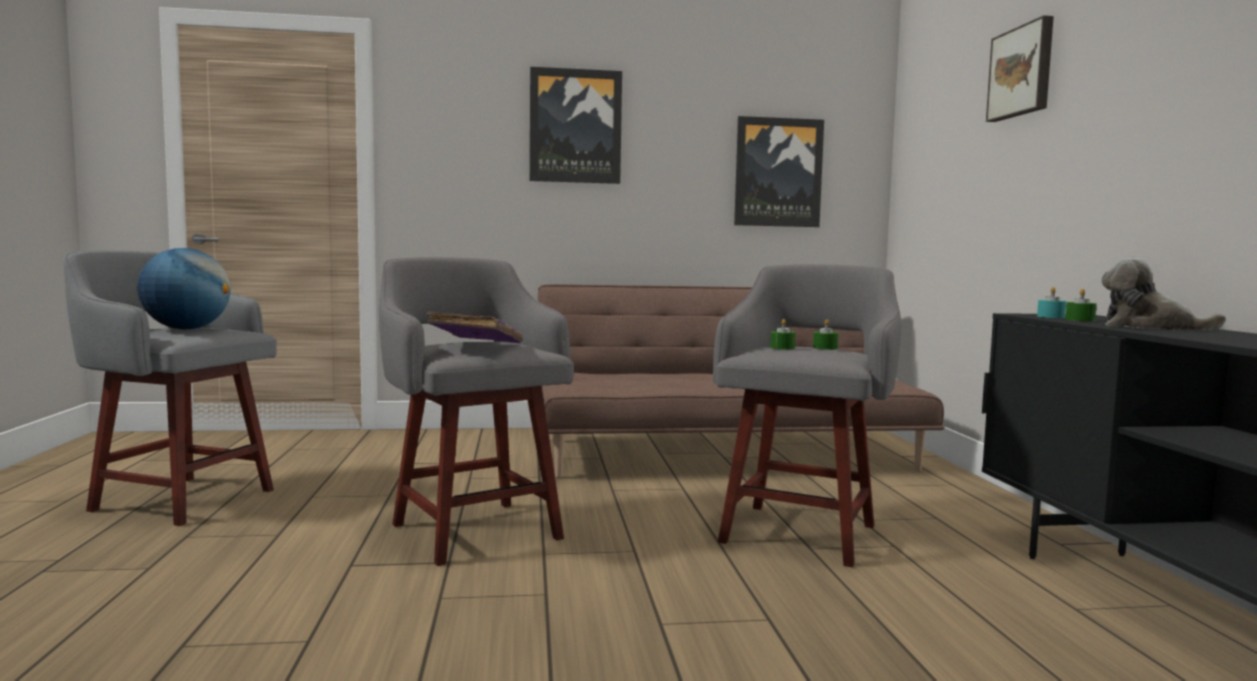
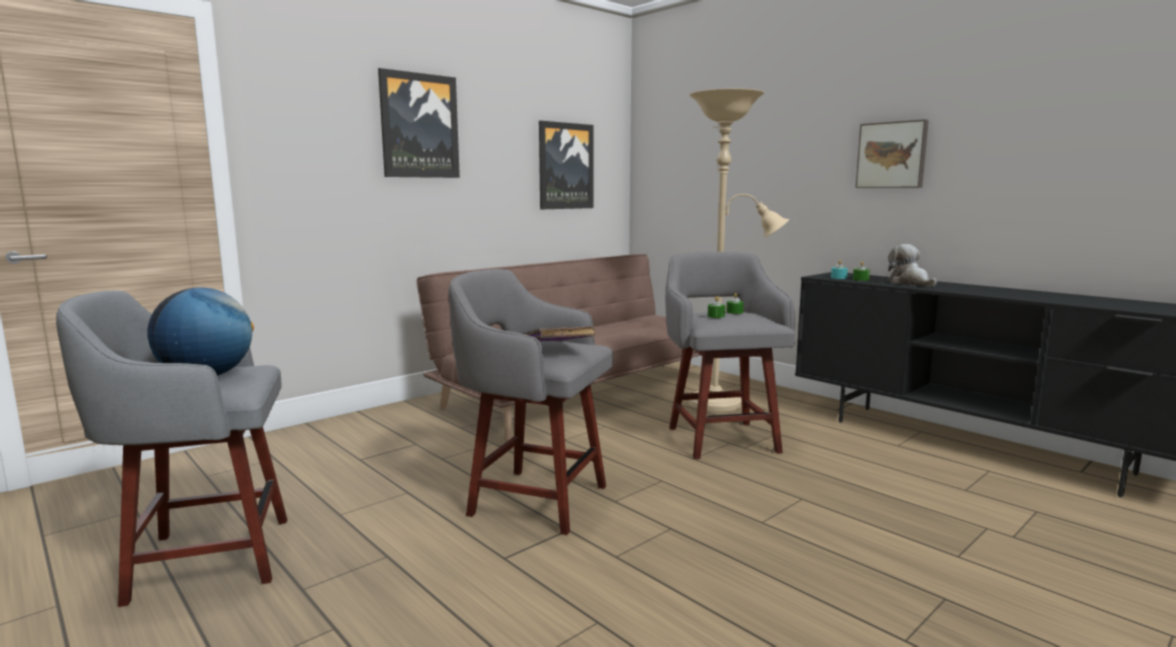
camera: 35 degrees left, 5 degrees up
picture [986,15,1054,122] -> picture moved to [856,119,929,188]
plush toy [1101,258,1226,330] -> plush toy turned 75 degrees clockwise [887,244,937,287]
none -> beige floor lamp [689,89,789,412]

